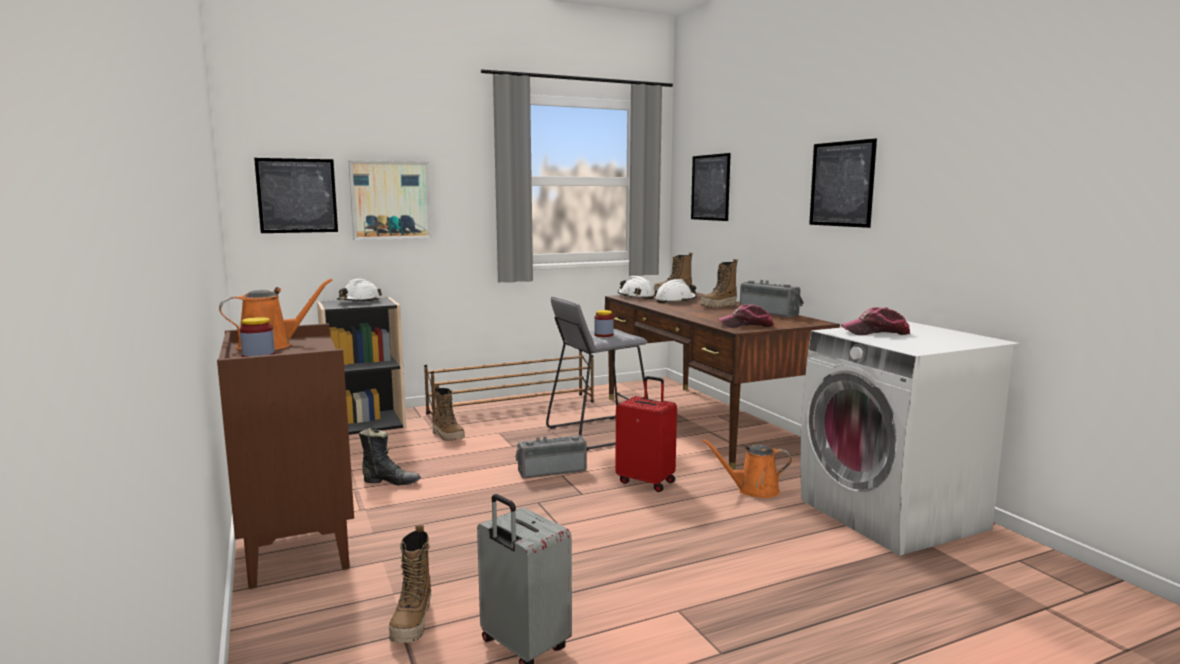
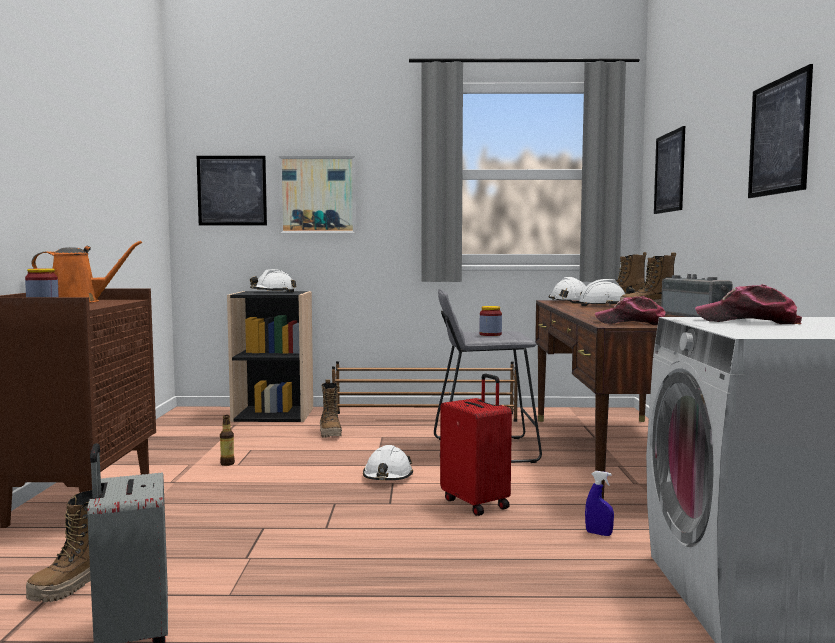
camera: 25 degrees right, 5 degrees down
black boot [358,428,421,485] -> bottle [220,415,235,466]
radio [515,435,587,479] -> white hard hat [363,445,413,480]
orange watering can [702,439,792,498] -> blue spray bottle [585,471,614,536]

